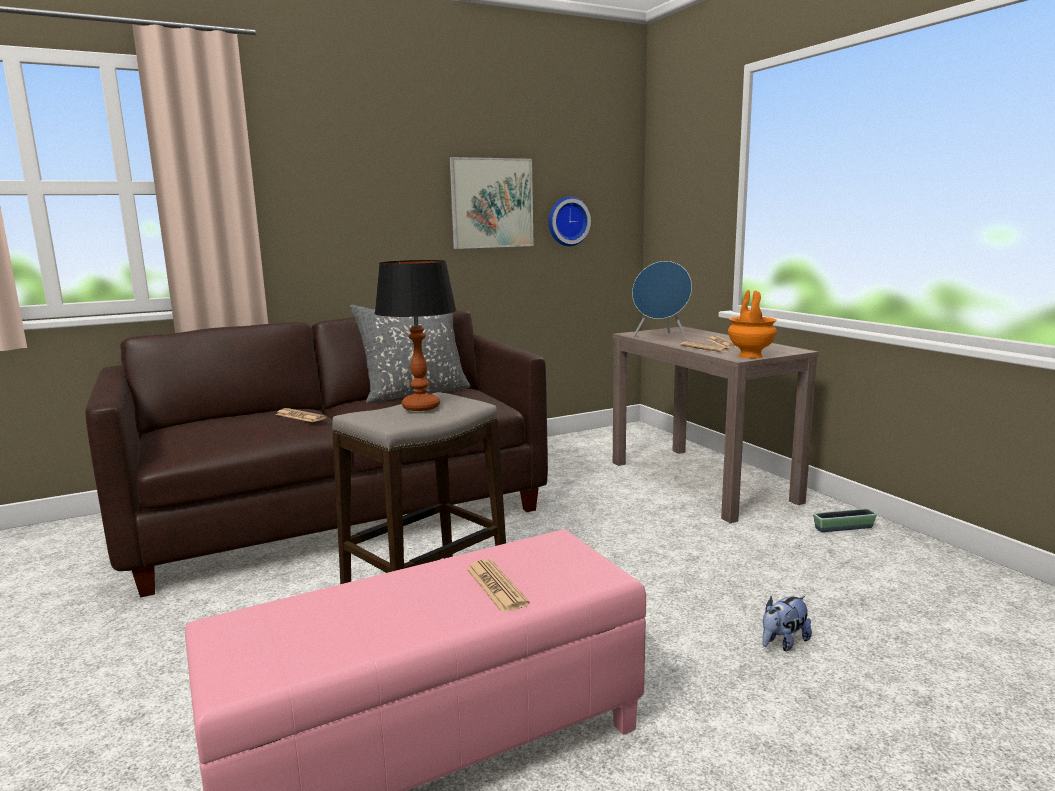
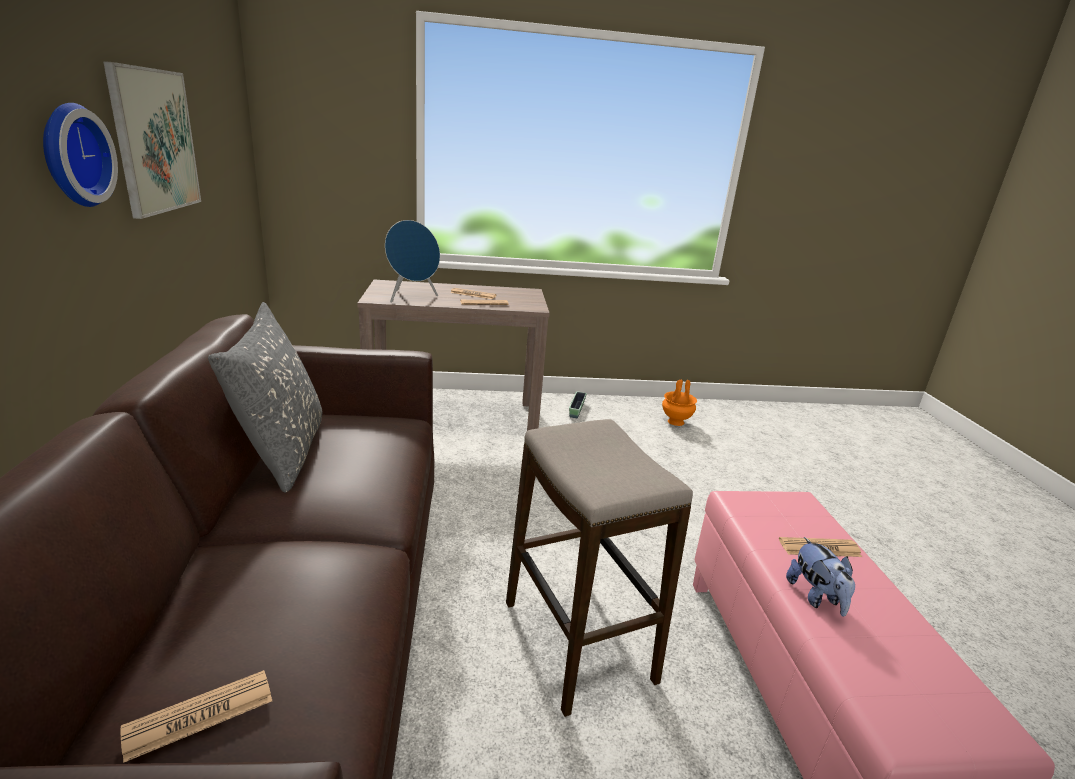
camera: 70 degrees left, 10 degrees up
newspaper [275,408,327,422] -> newspaper moved to [121,670,272,763]
table lamp [374,260,456,411] -> none
wall clock [548,197,591,246] -> wall clock moved to [43,103,118,207]
orange vase [728,290,777,359] -> orange vase moved to [662,380,697,426]
plush toy [763,596,812,651] -> plush toy moved to [786,537,855,617]

